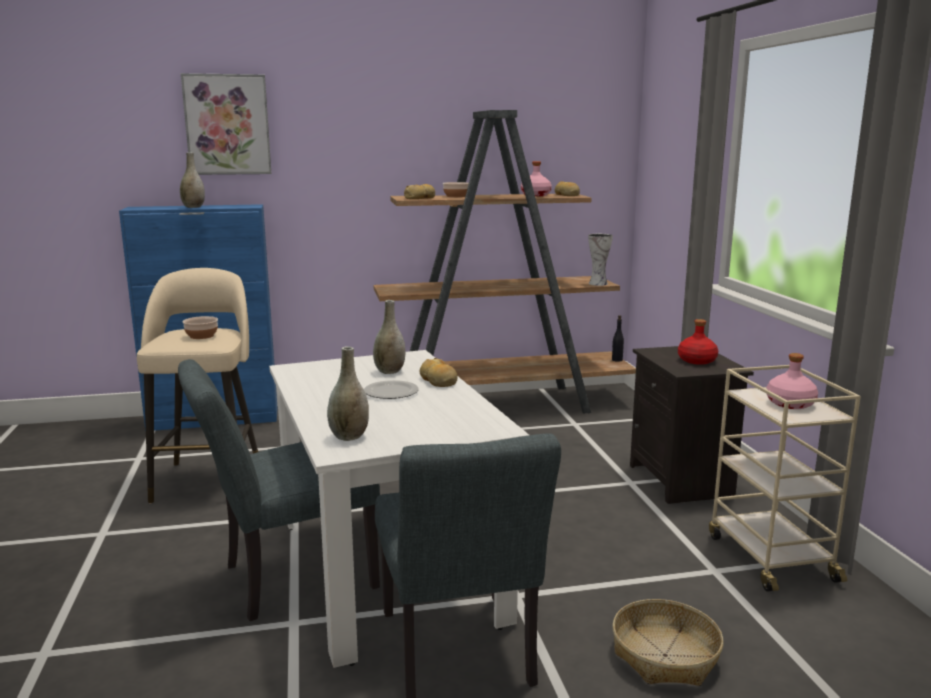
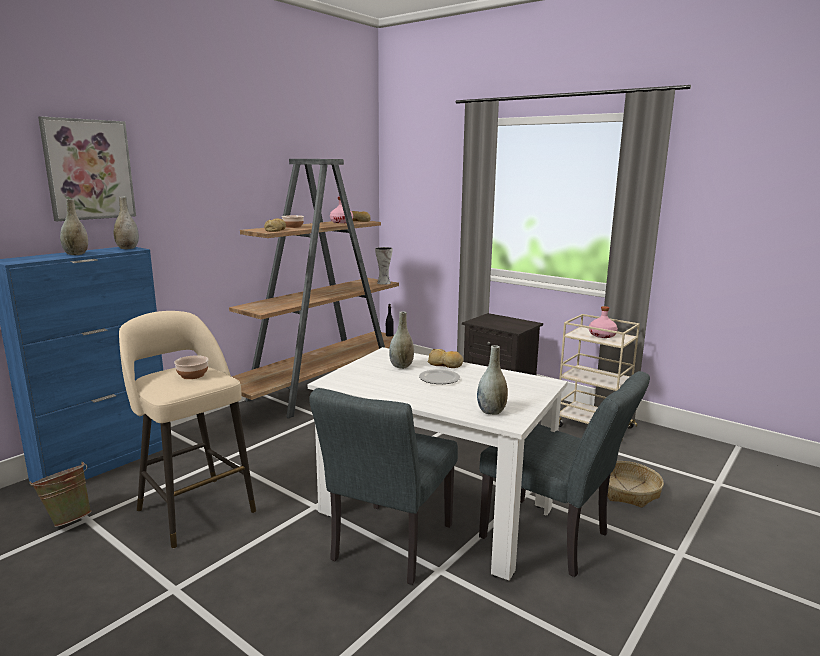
camera: 40 degrees left, 0 degrees up
red bottle [678,319,718,365] -> none
none -> green bucket [29,462,92,527]
none -> grey vase [114,197,139,249]

